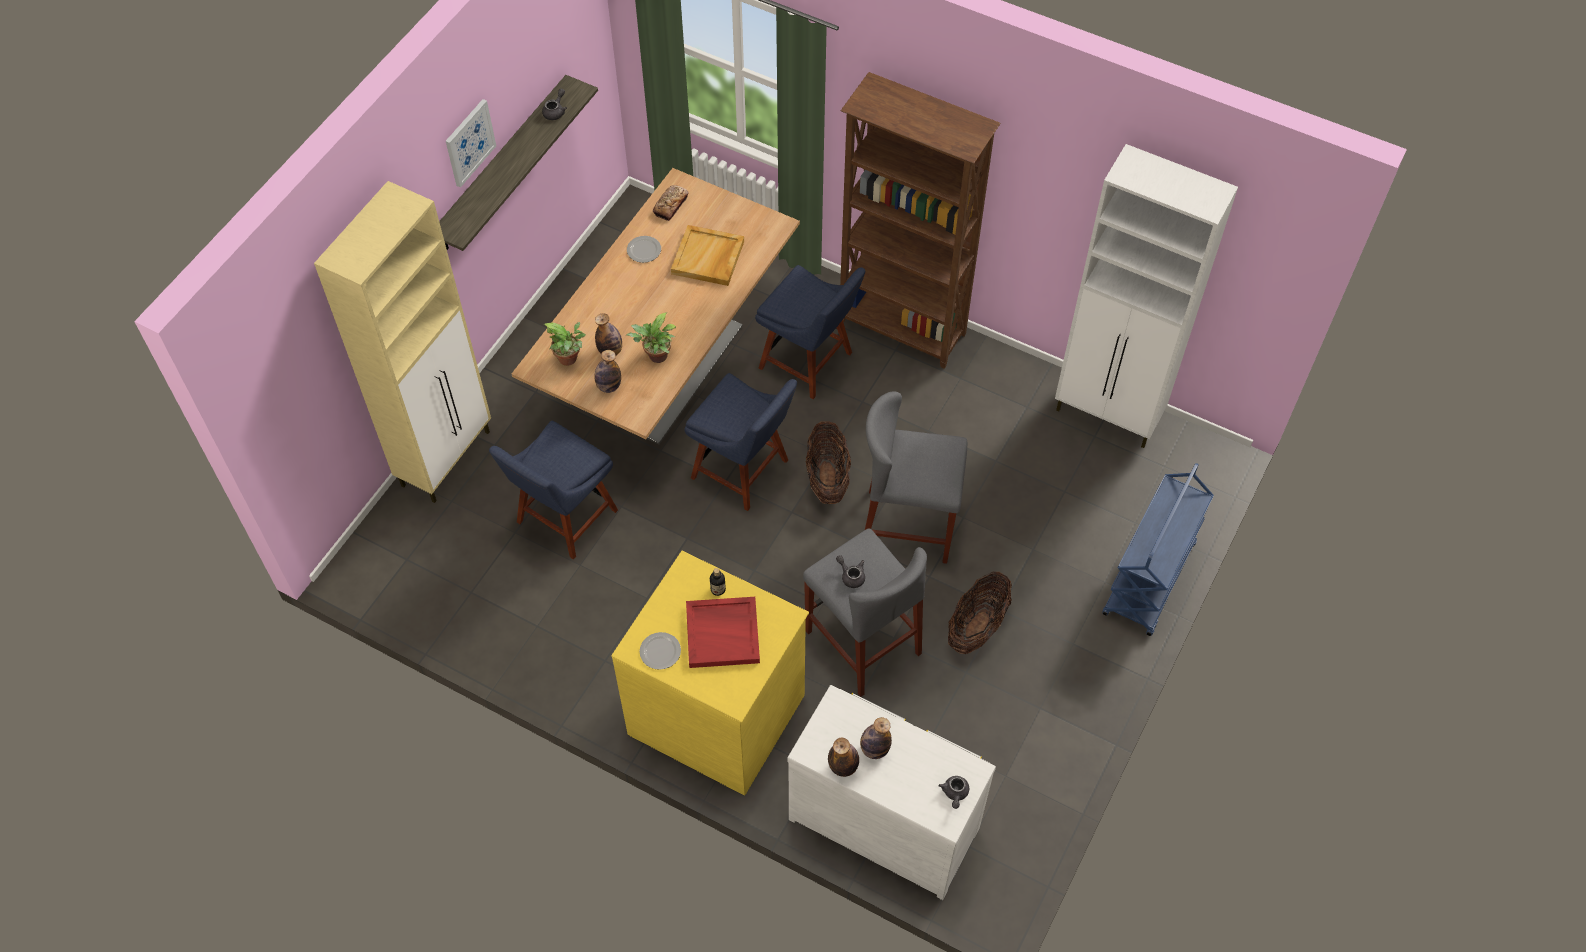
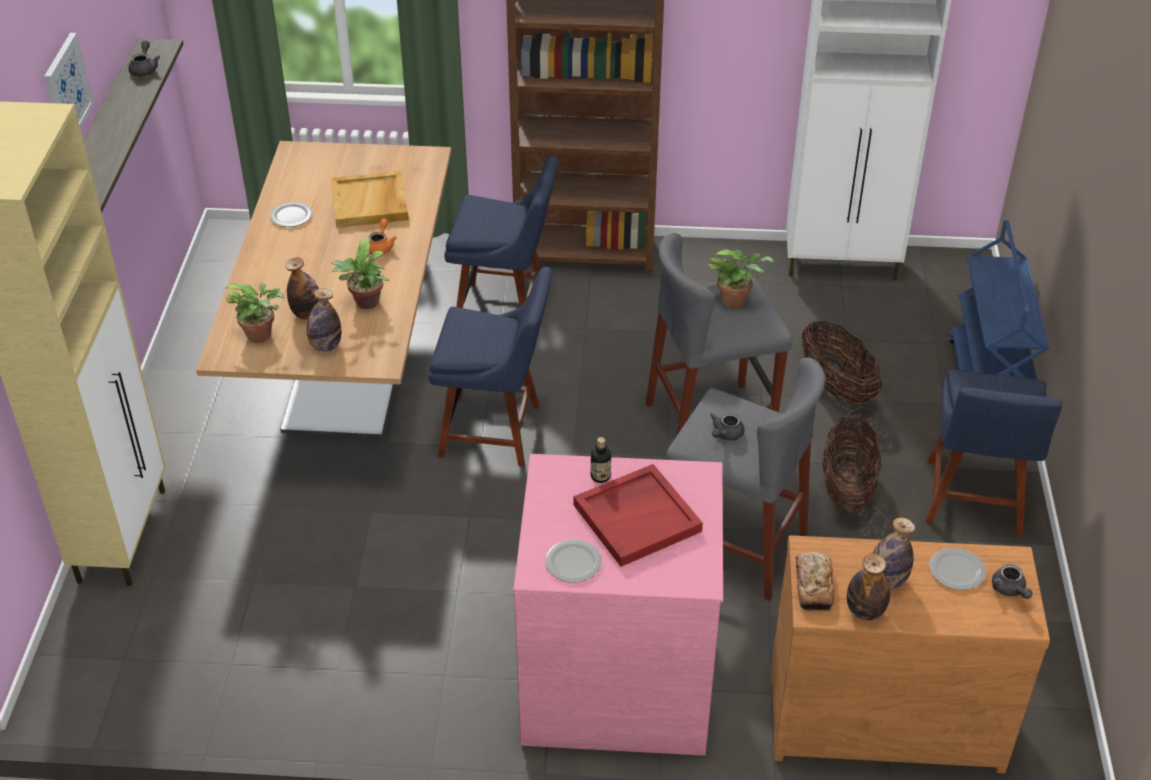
camera: 25 degrees left, 15 degrees down
blue chair [489,421,618,560] -> blue chair moved to [926,370,1063,537]
yellow dresser [611,551,809,796] -> pink dresser [513,454,723,756]
bread [653,185,689,221] -> bread moved to [796,552,834,611]
white dresser [788,685,996,900] -> brown dresser [771,535,1050,773]
basket [806,421,851,504] -> basket moved to [802,320,882,405]
grey teapot [836,555,865,588] -> grey teapot turned 75 degrees counterclockwise [710,413,745,441]
none -> orange teapot [369,219,397,254]
none -> potted plant [708,249,774,308]
none -> plate [929,548,986,590]

